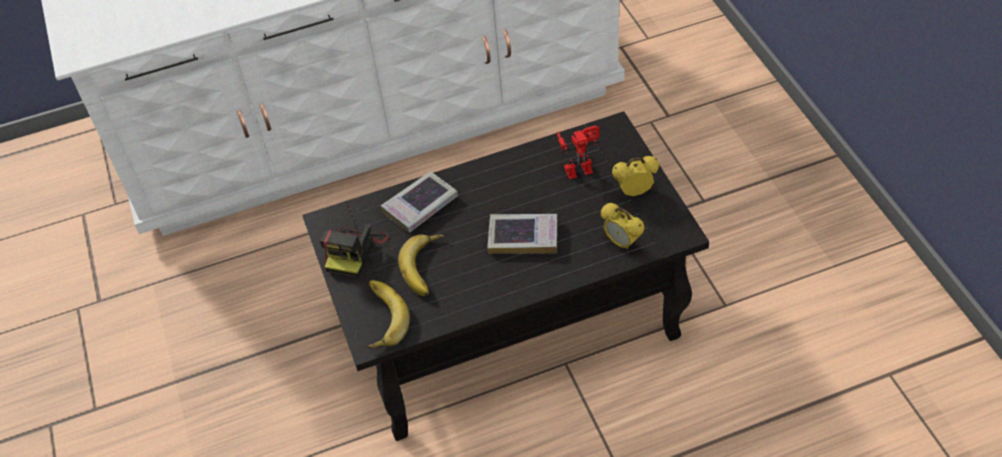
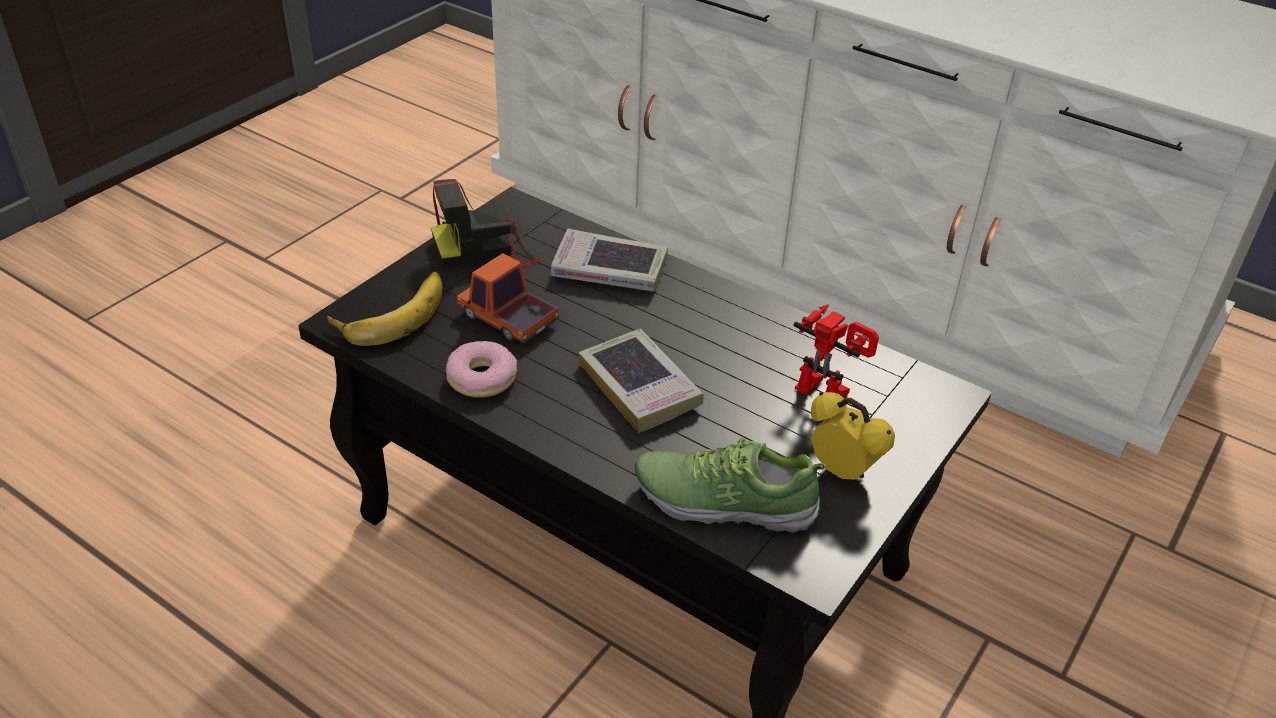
camera: 50 degrees right, 10 degrees down
banana [398,234,445,296] -> toy truck [457,253,559,343]
alarm clock [601,203,645,251] -> shoe [634,438,827,532]
none -> donut [446,341,517,398]

